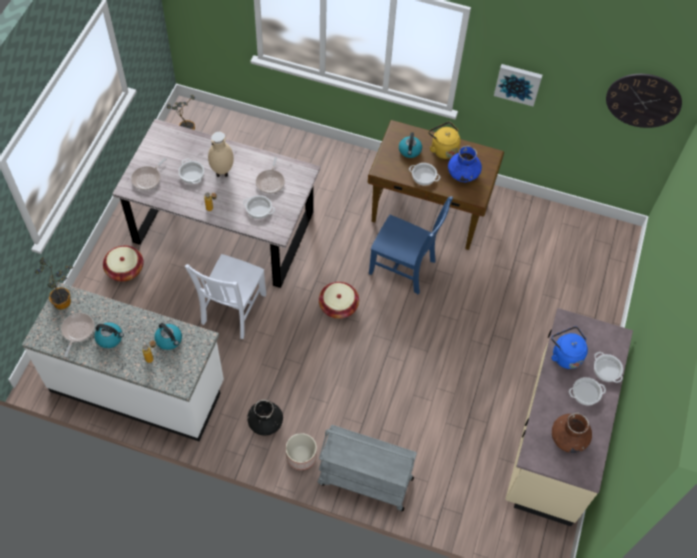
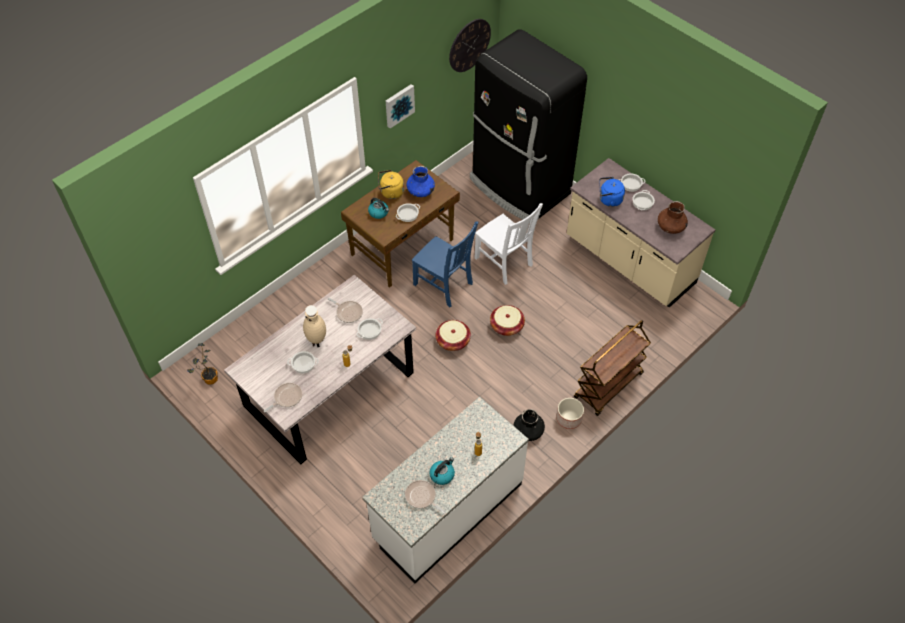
camera: 60 degrees left, 5 degrees down
potted plant [35,257,73,310] -> none
basket [103,246,143,281] -> basket moved to [490,305,525,336]
frying pan [131,158,166,190] -> frying pan turned 105 degrees counterclockwise [264,383,302,412]
kettle [154,323,182,350] -> none
white chair [185,254,266,339] -> white chair moved to [474,203,543,285]
grey cart [317,425,417,511] -> brown cart [574,320,651,416]
blue chair [369,197,453,294] -> blue chair turned 75 degrees clockwise [412,221,479,308]
none -> black fridge [470,29,587,223]

